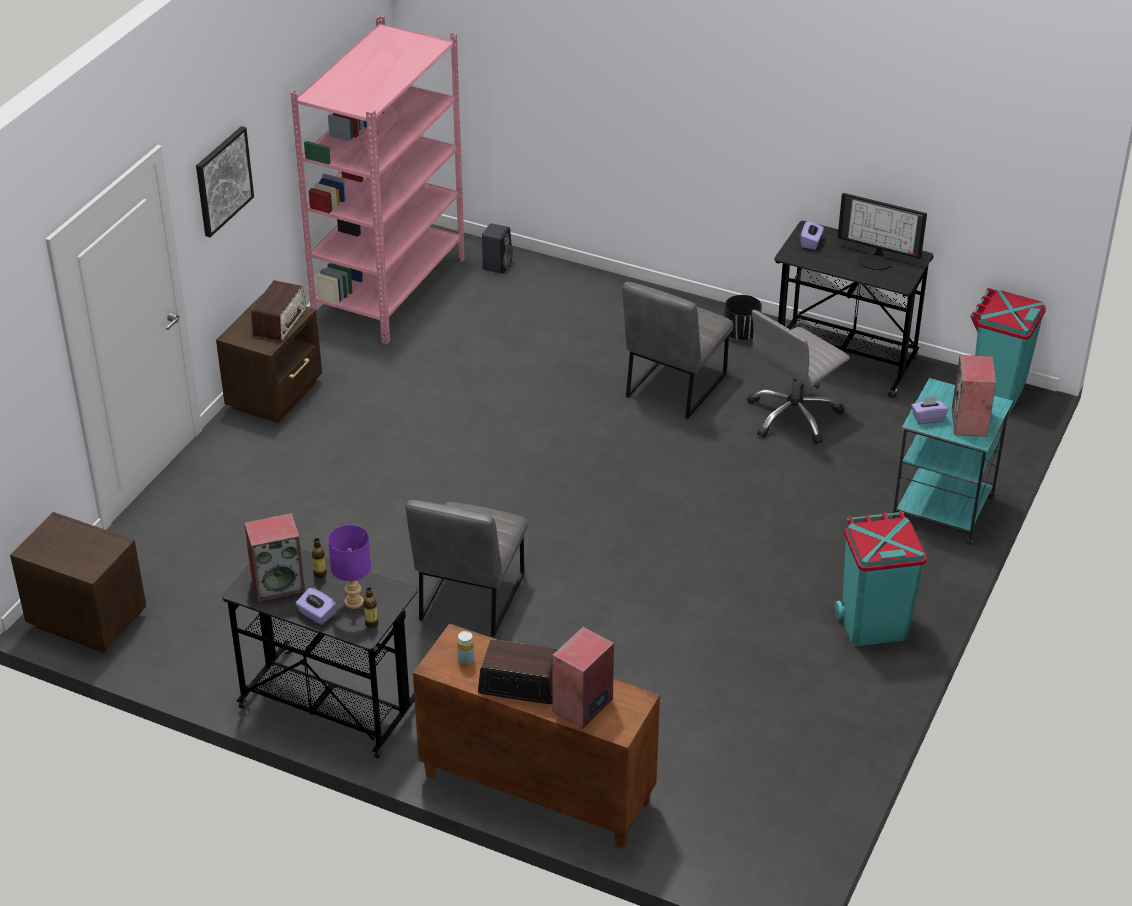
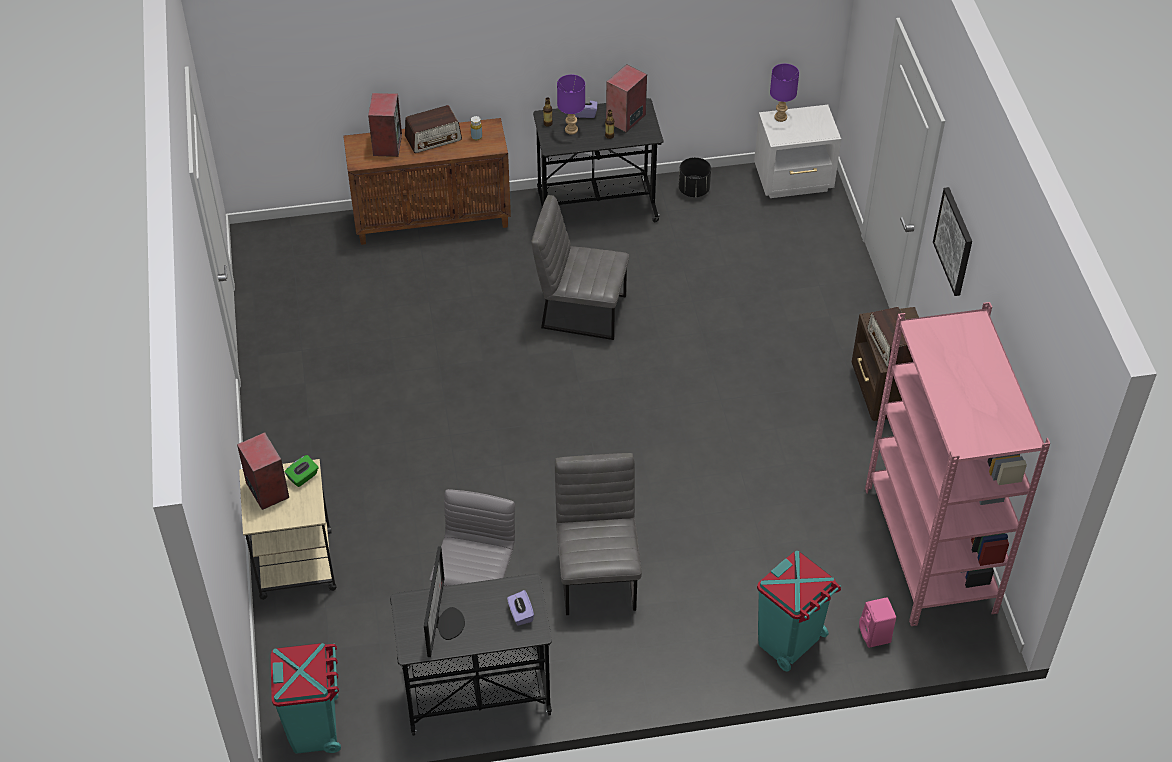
camera: 145 degrees right, 10 degrees up
brown nightstand [10,512,146,653] -> white nightstand [754,105,841,198]
grey chair [405,500,528,637] -> grey chair turned 60 degrees counterclockwise [531,195,629,340]
black speaker [482,223,513,274] -> pink speaker [859,597,896,648]
black planter [724,295,762,340] -> black planter moved to [679,157,711,197]
turquoise trash can [835,511,927,646] -> turquoise trash can moved to [757,551,841,672]
monitor [837,193,927,270] -> monitor turned 105 degrees clockwise [424,546,465,657]
turquoise cart [891,378,1013,545] -> beige cart [239,459,337,600]
purple tissue box [911,396,948,424] -> green tissue box [285,455,319,487]
none -> purple table lamp [770,63,799,122]

